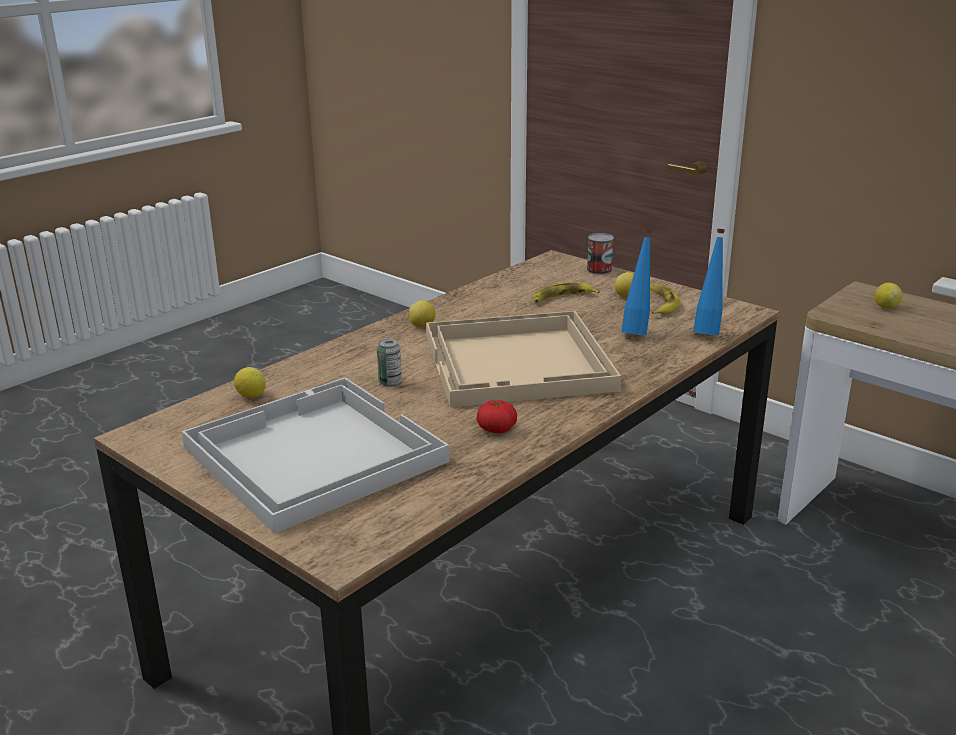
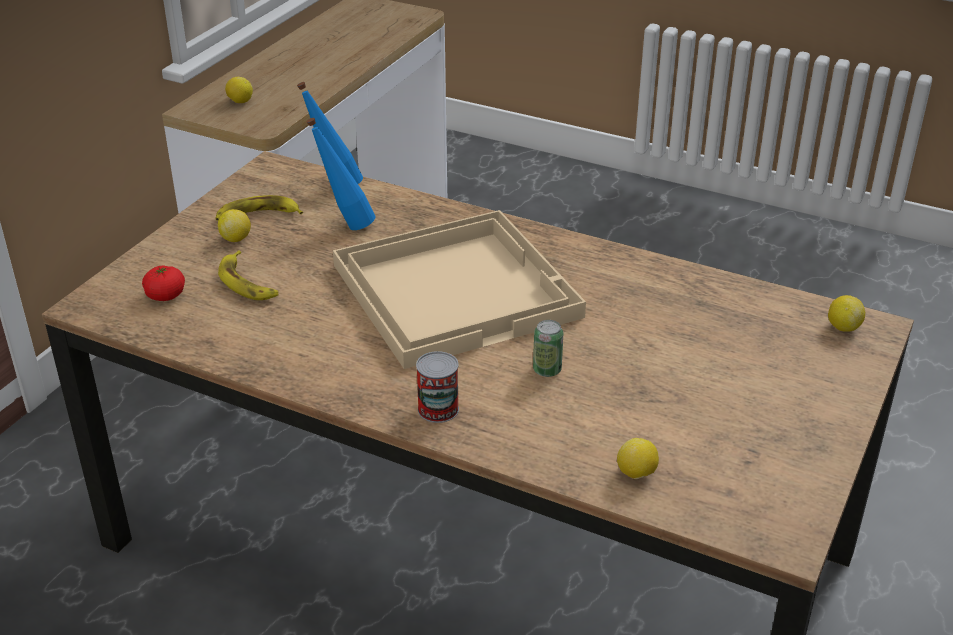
camera: 105 degrees left, 10 degrees up
white tray [182,377,450,534] -> none
lemon [409,300,436,328] -> lemon moved to [828,295,865,332]
tomato [477,400,517,434] -> tomato moved to [142,265,185,301]
can [587,233,614,275] -> can moved to [416,351,459,423]

